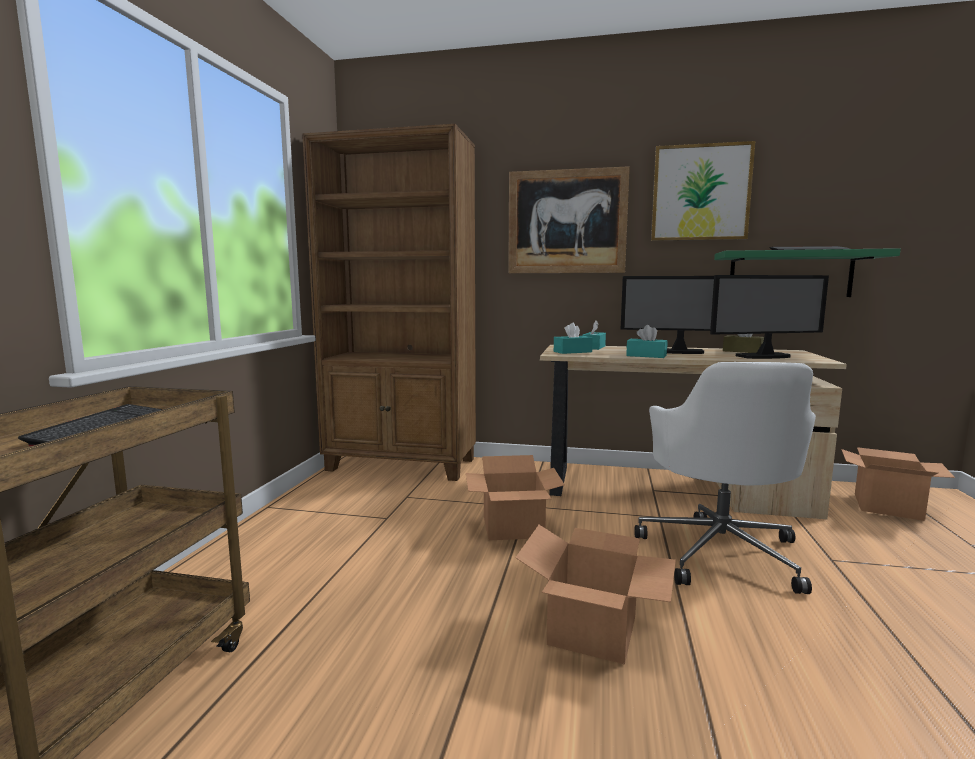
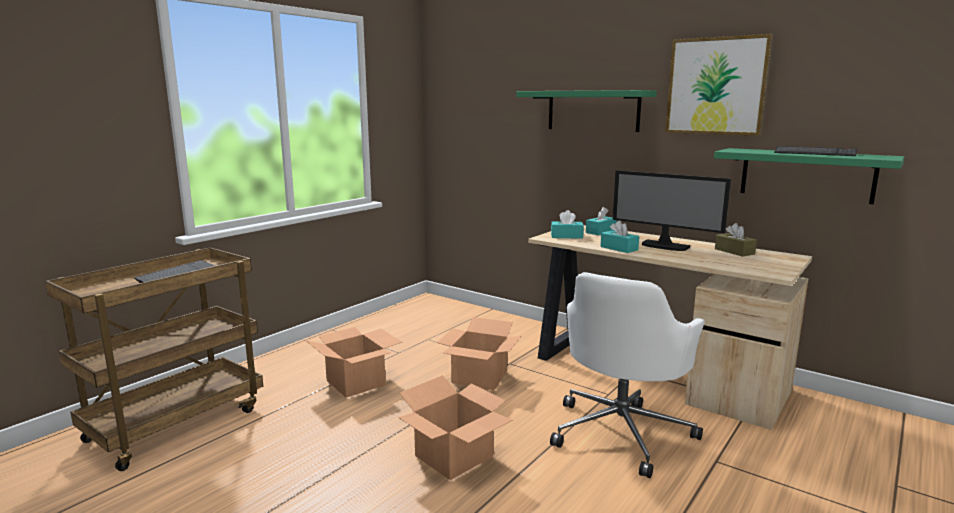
camera: 25 degrees right, 5 degrees up
brown bookcase [302,124,476,481] -> none
picture [508,166,630,273] -> green shelf [517,90,657,132]
monitor [710,275,829,359] -> none
cardboard box [841,447,955,521] -> cardboard box moved to [305,327,402,398]

